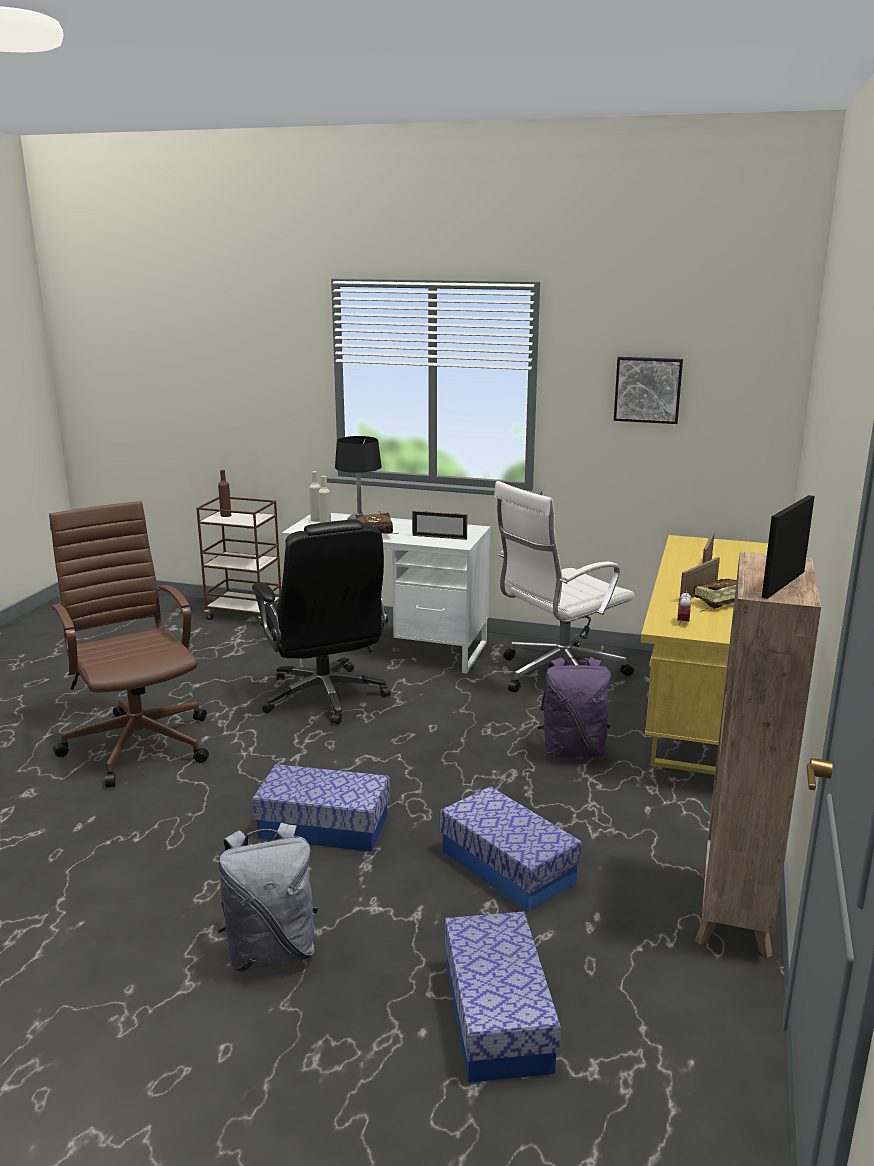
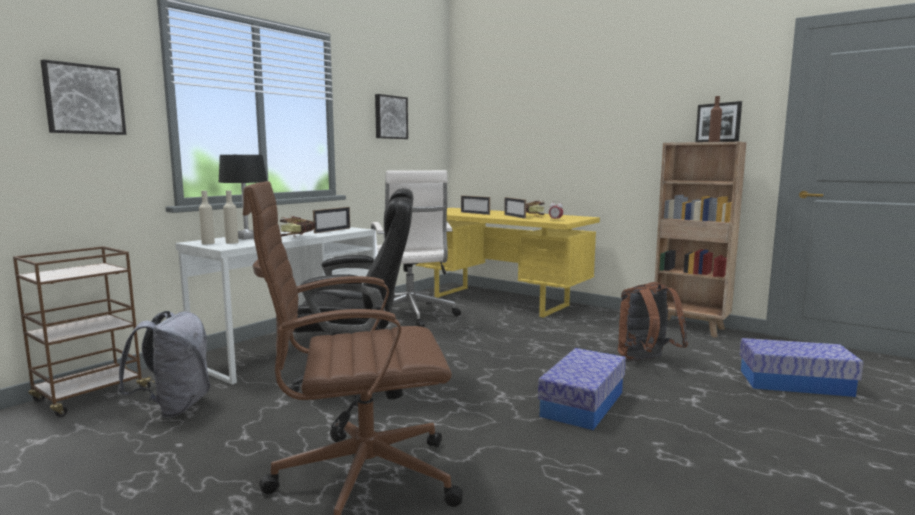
camera: 70 degrees left, 10 degrees down
brown bottle [218,470,231,517] -> brown bottle moved to [709,96,722,142]
grey backpack [218,823,318,972] -> grey backpack moved to [117,311,210,418]
storage box [440,786,582,912] -> brown backpack [618,282,688,361]
purple backpack [538,657,611,757] -> none
none -> picture [40,59,126,135]

